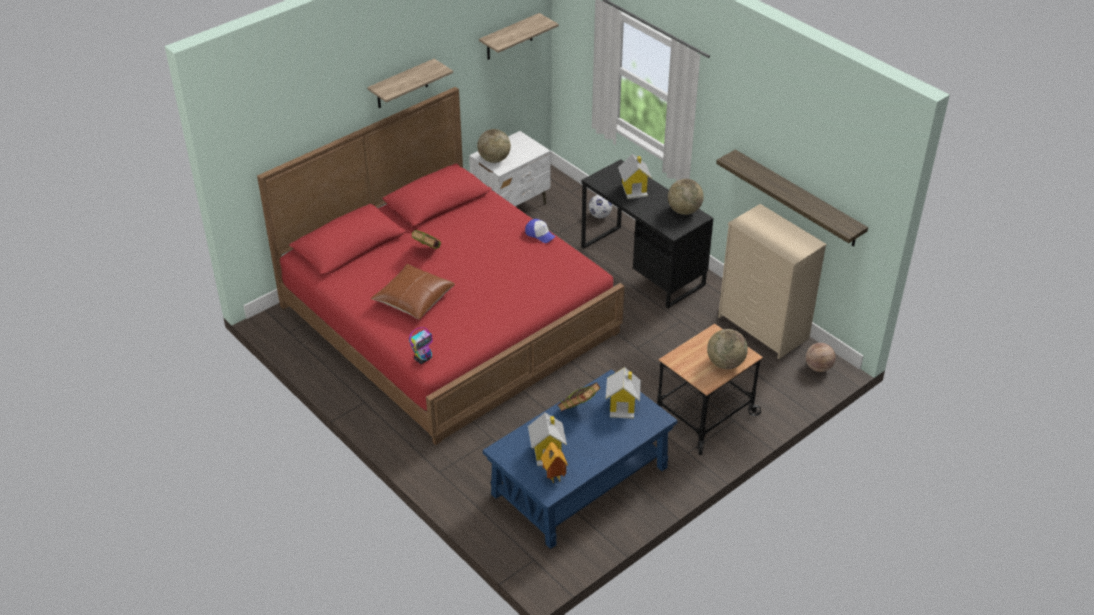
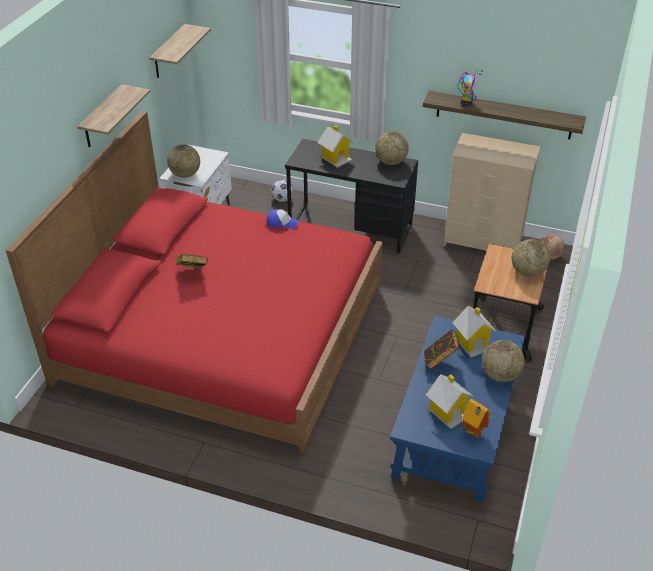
camera: 30 degrees left, 0 degrees up
brown pillow [370,264,455,319] -> none
toy robot [409,327,433,364] -> toy robot moved to [457,70,483,106]
none -> globe [482,340,525,382]

